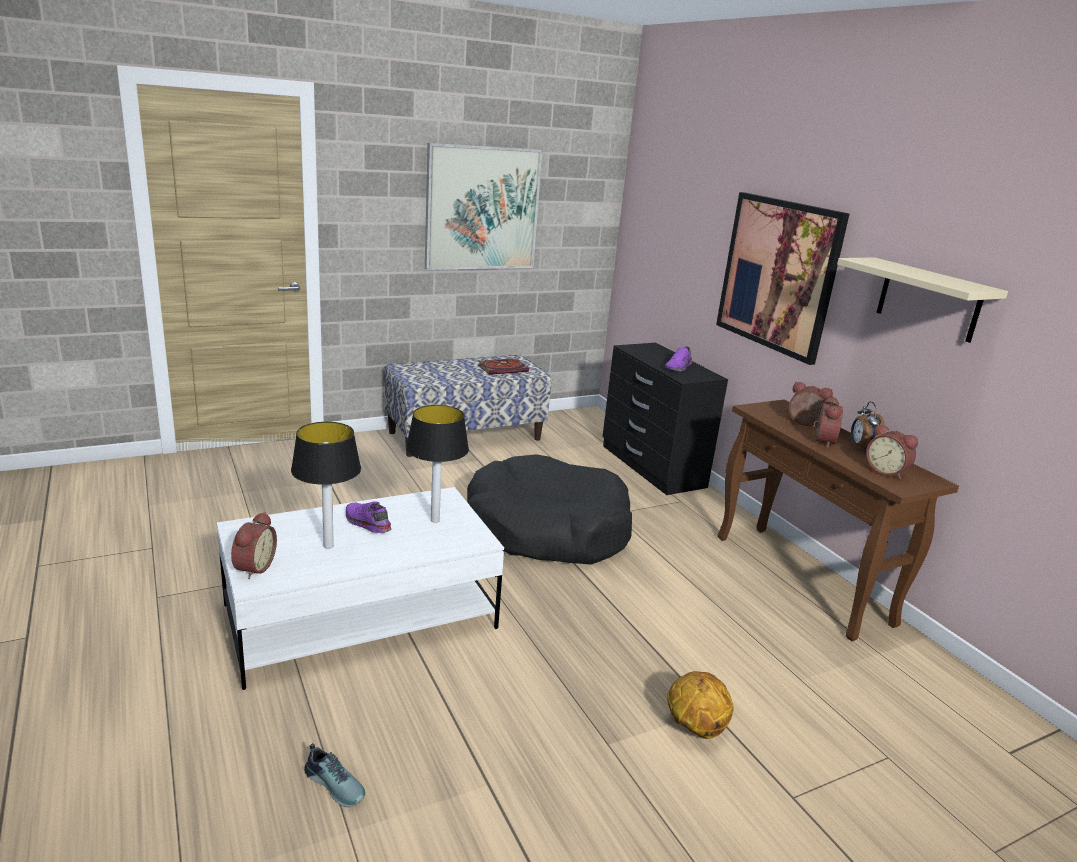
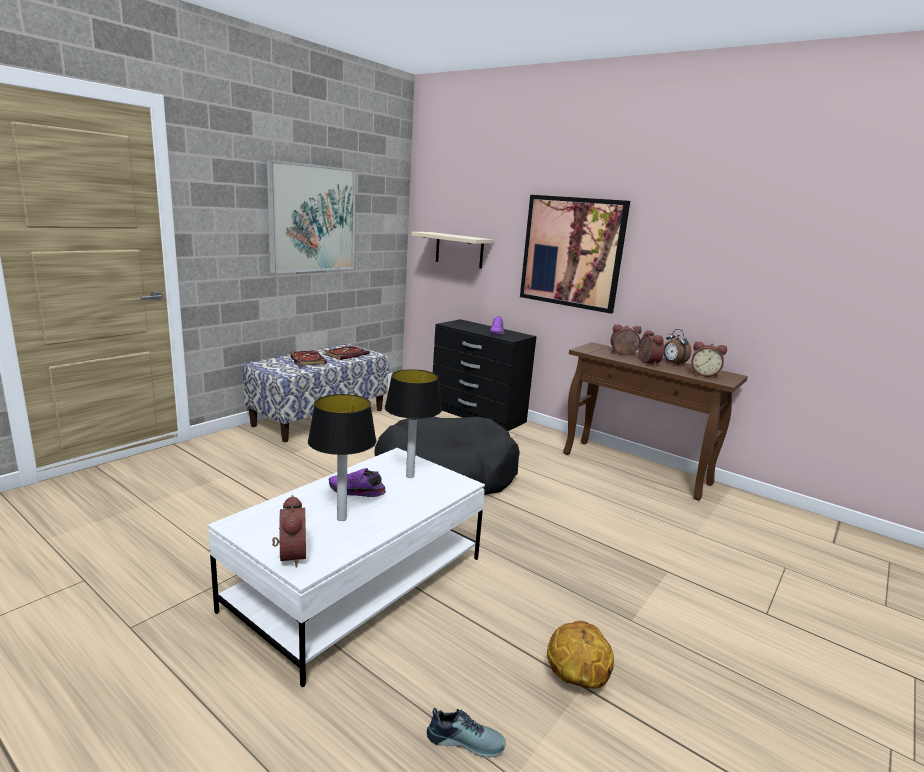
camera: 25 degrees left, 5 degrees down
basketball [667,671,734,739] -> basketball moved to [547,621,614,689]
beige shelf [837,258,1008,343] -> beige shelf moved to [411,232,493,269]
none -> book [290,351,327,366]

